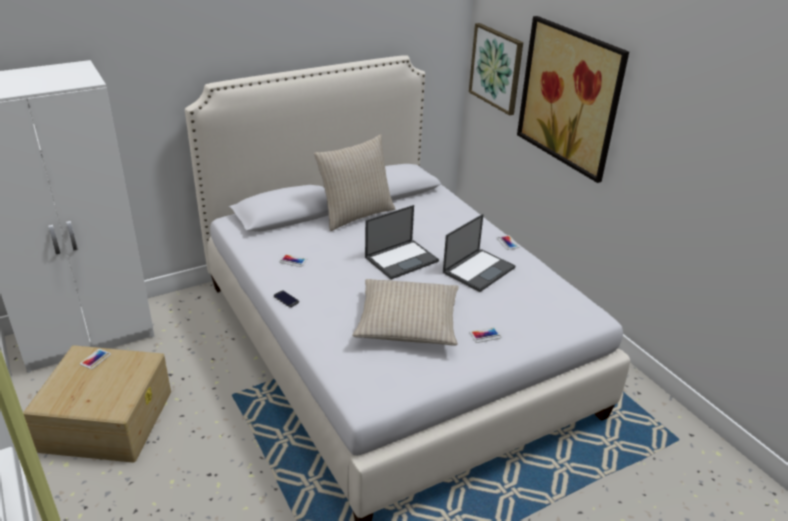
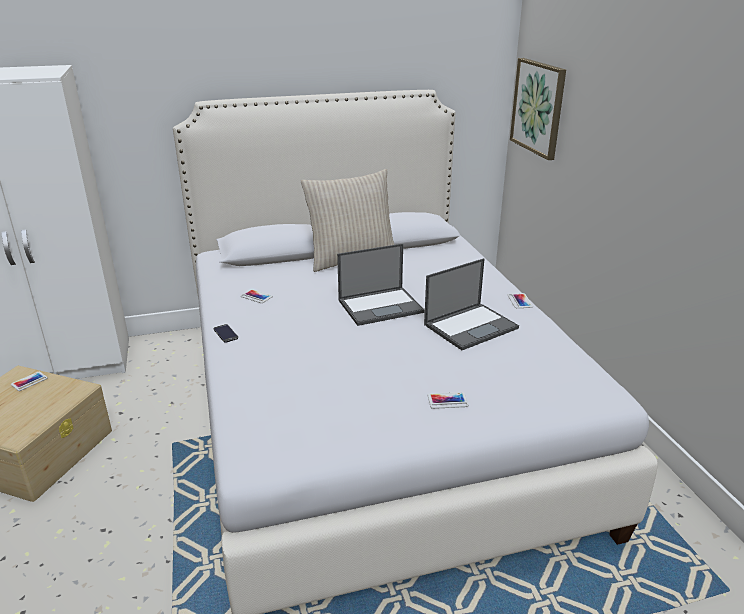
camera: 15 degrees right, 5 degrees down
beige pillow [352,279,459,346] -> none
picture [517,16,629,183] -> none

